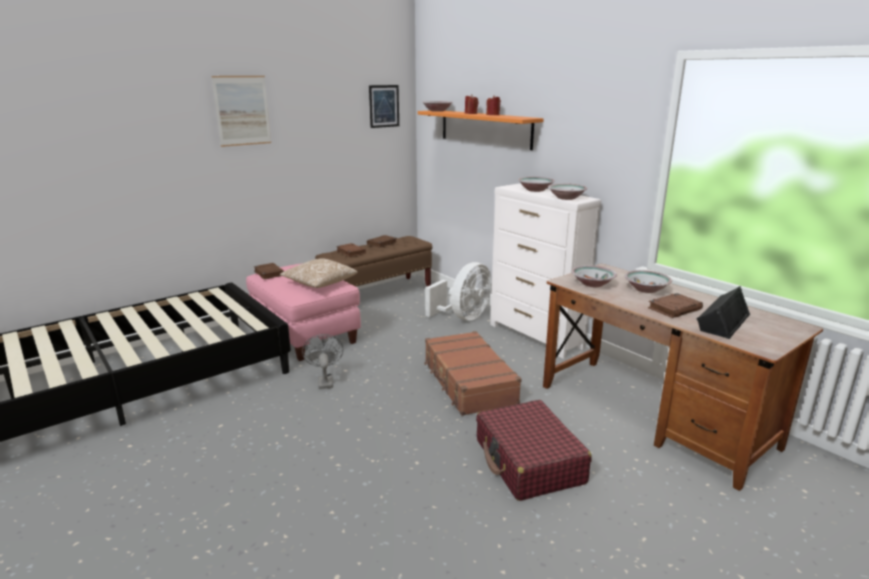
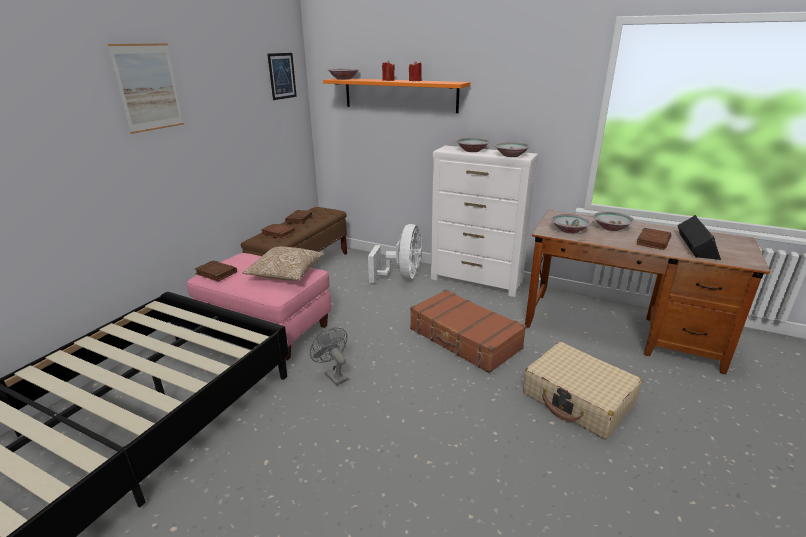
camera: 25 degrees left, 5 degrees up
red suitcase [476,400,592,501] -> beige suitcase [523,342,642,439]

